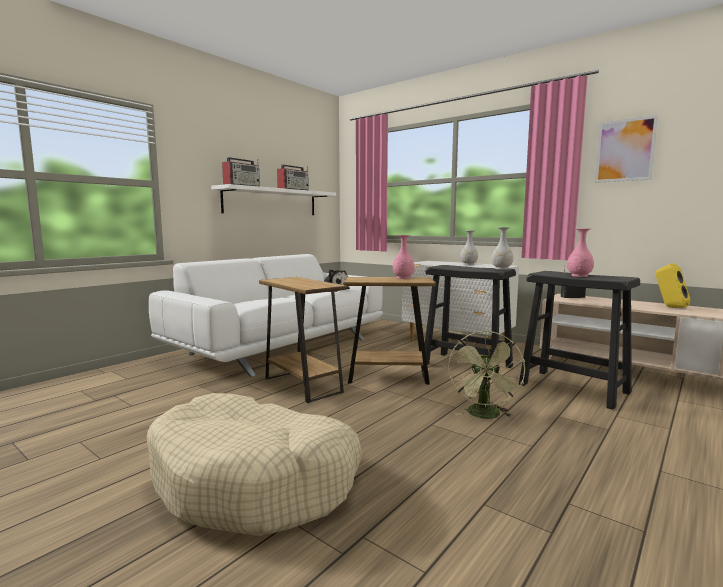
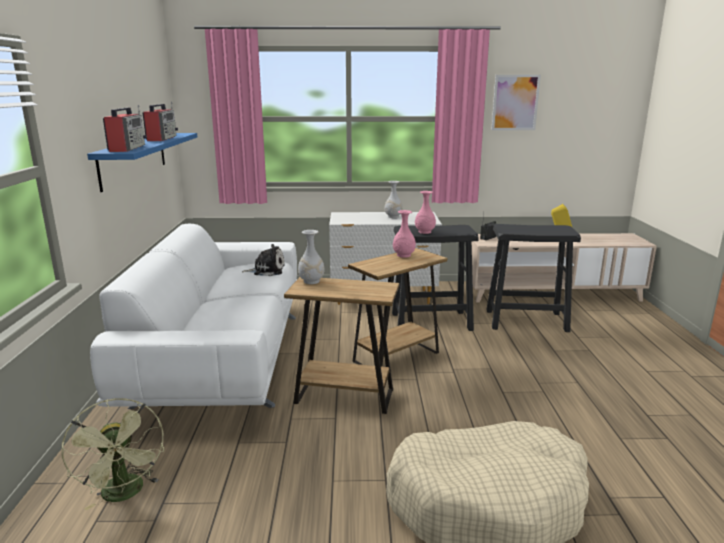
camera: 40 degrees left, 10 degrees up
white shelf [211,184,336,215] -> blue shelf [87,133,197,192]
green fan [448,331,525,419] -> green fan moved to [62,398,164,511]
white vase [491,227,513,270] -> white vase moved to [298,230,324,284]
pink vase [567,228,594,277] -> pink vase moved to [415,191,436,234]

